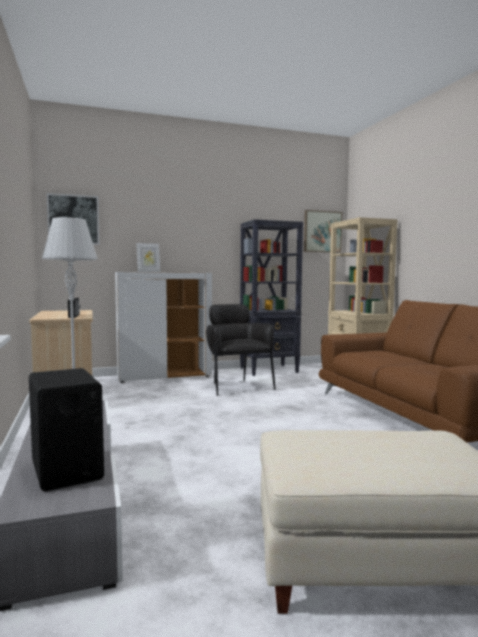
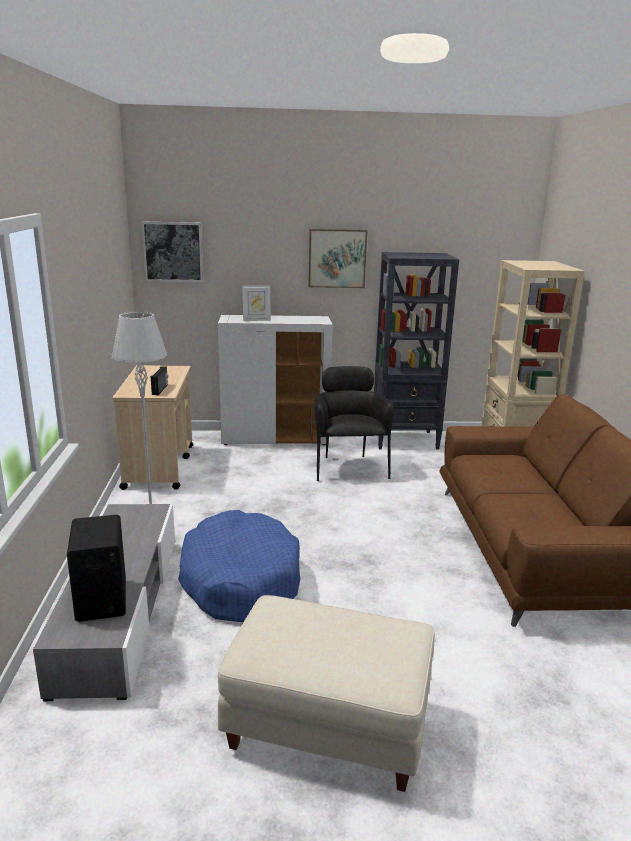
camera: 15 degrees right, 15 degrees up
picture [304,210,342,253] -> picture moved to [308,229,367,288]
none -> blue dog bed [178,510,300,622]

